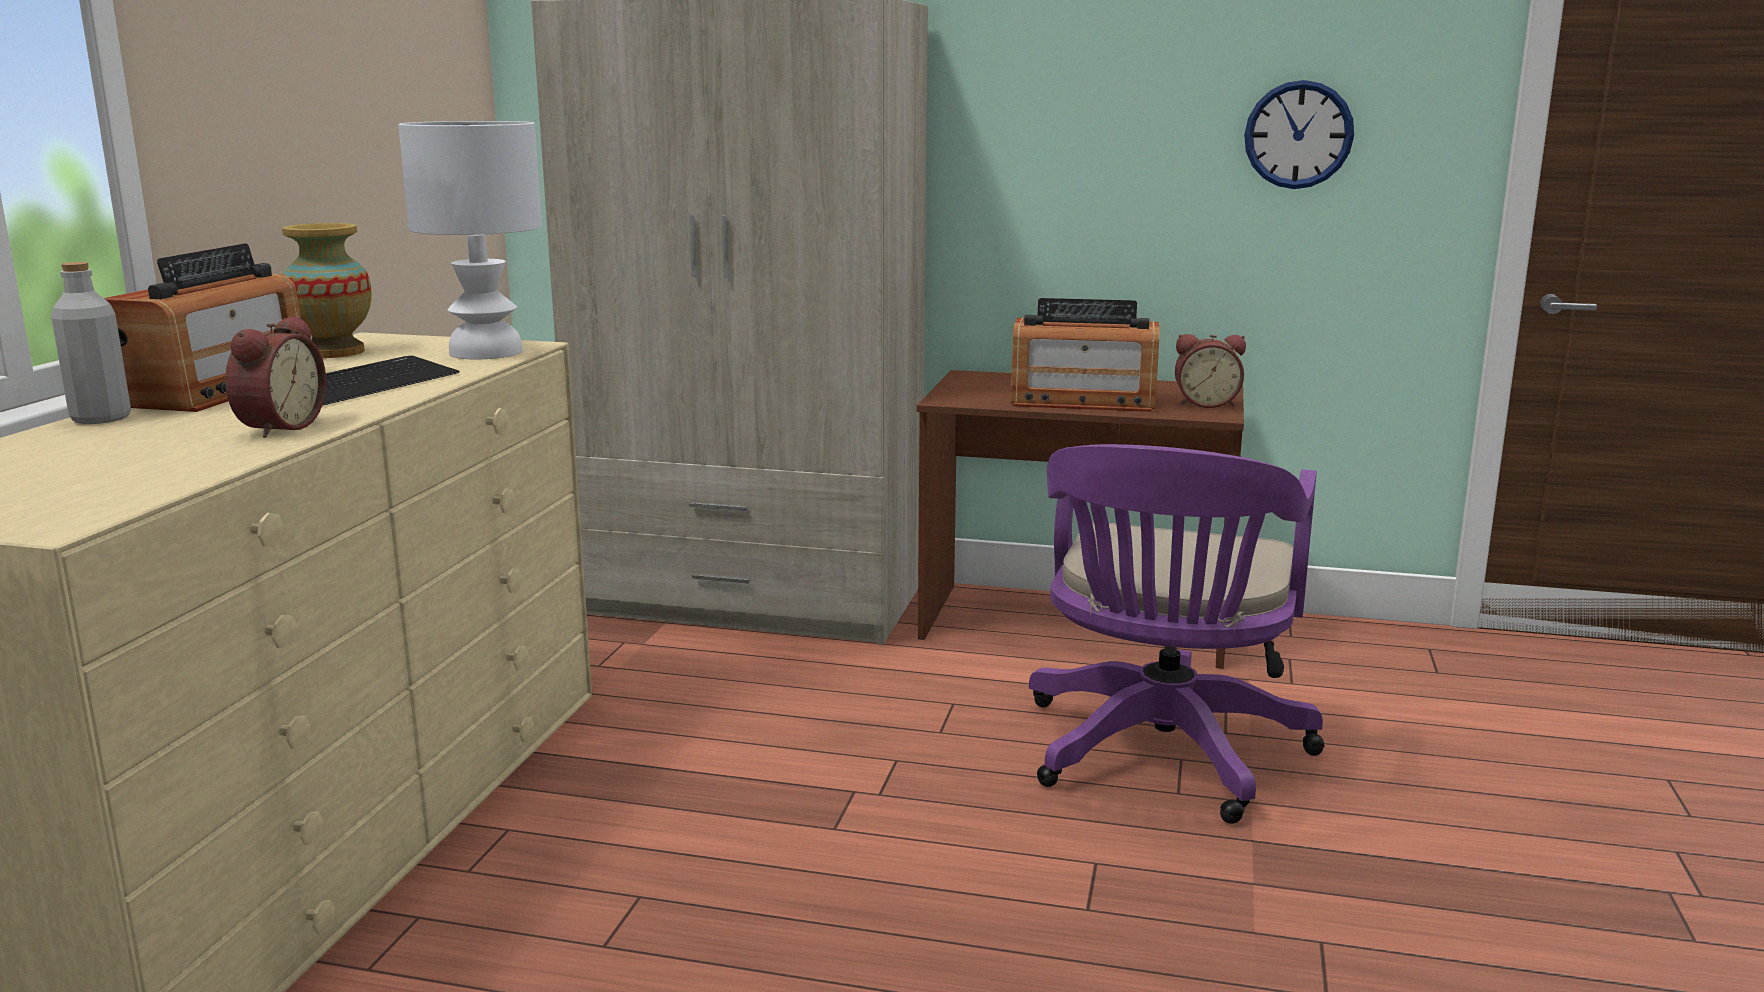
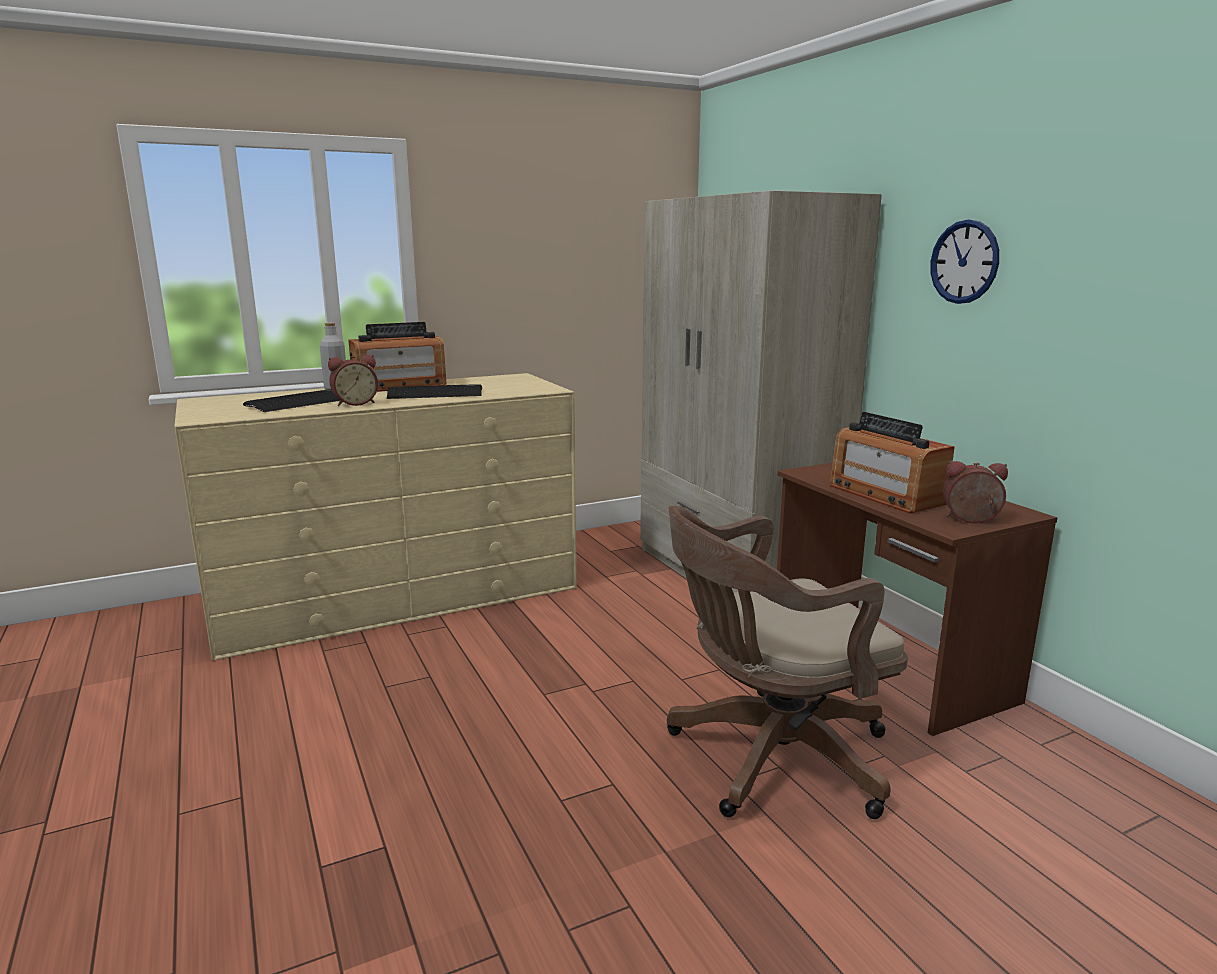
camera: 50 degrees right, 0 degrees up
vase [282,223,372,358] -> none
white table lamp [398,121,542,359] -> none
purple office chair [1029,444,1325,824] -> brown office chair [667,506,908,819]
alarm clock [1175,334,1246,408] -> alarm clock turned 135 degrees clockwise [943,461,1008,523]
wall clock [1244,80,1354,189] -> wall clock moved to [931,220,999,304]
none -> keyboard [243,389,340,412]

